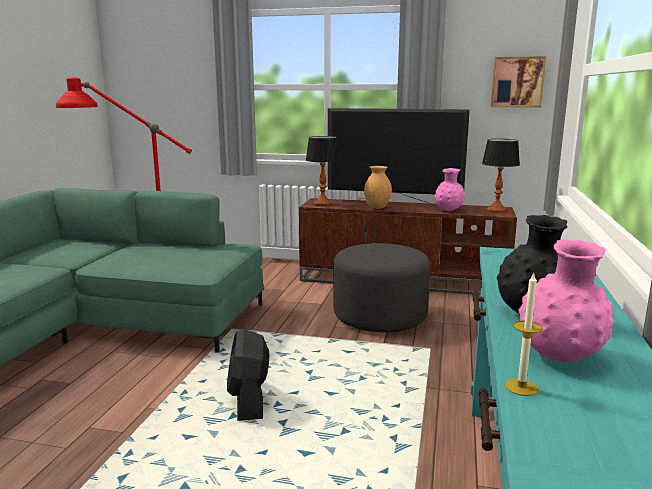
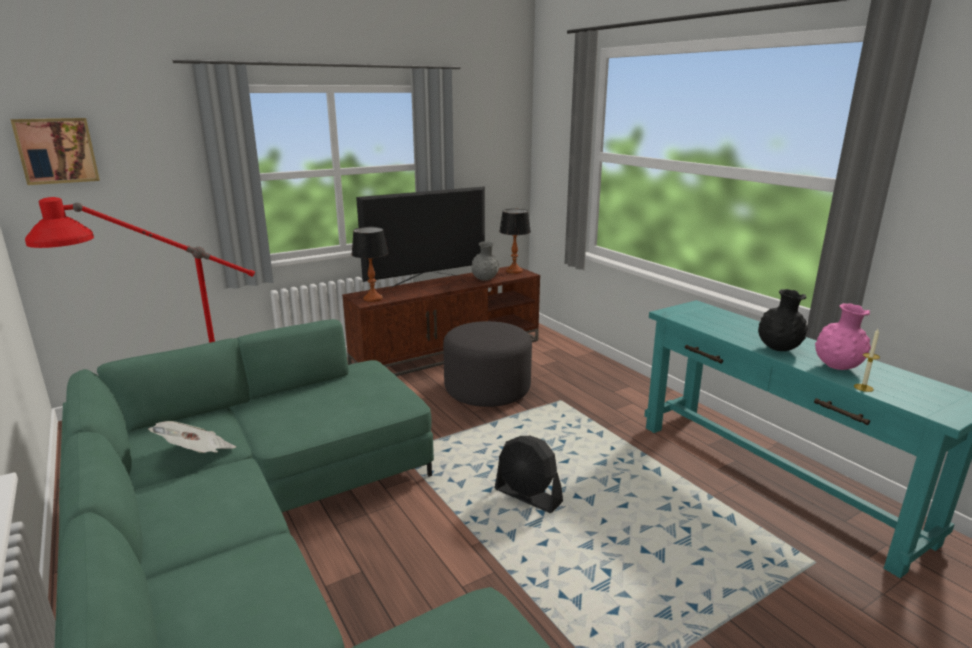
camera: 45 degrees left, 5 degrees up
brown vase [364,166,392,209] -> none
pink vase [435,168,465,211] -> grey vase [472,241,499,280]
picture [491,56,546,108] -> picture moved to [10,118,100,185]
none -> newspaper [148,421,237,453]

